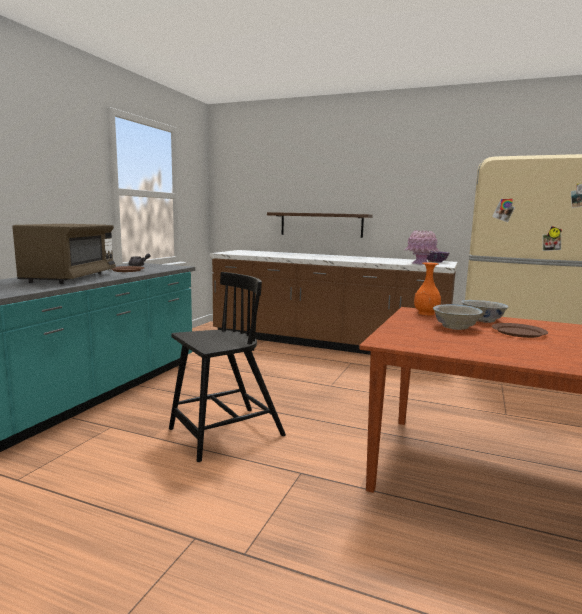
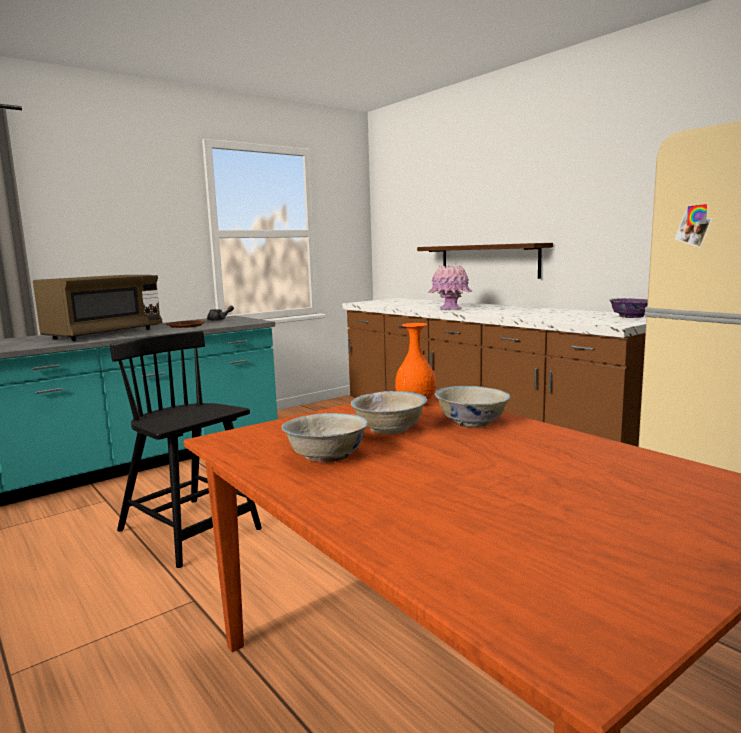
camera: 30 degrees right, 0 degrees up
black chair [169,272,286,462] -> black chair turned 135 degrees counterclockwise [110,331,262,568]
pink vase [404,230,439,265] -> pink vase moved to [428,265,472,310]
brown plate [492,323,548,338] -> none
none -> white bowl [282,413,368,463]

